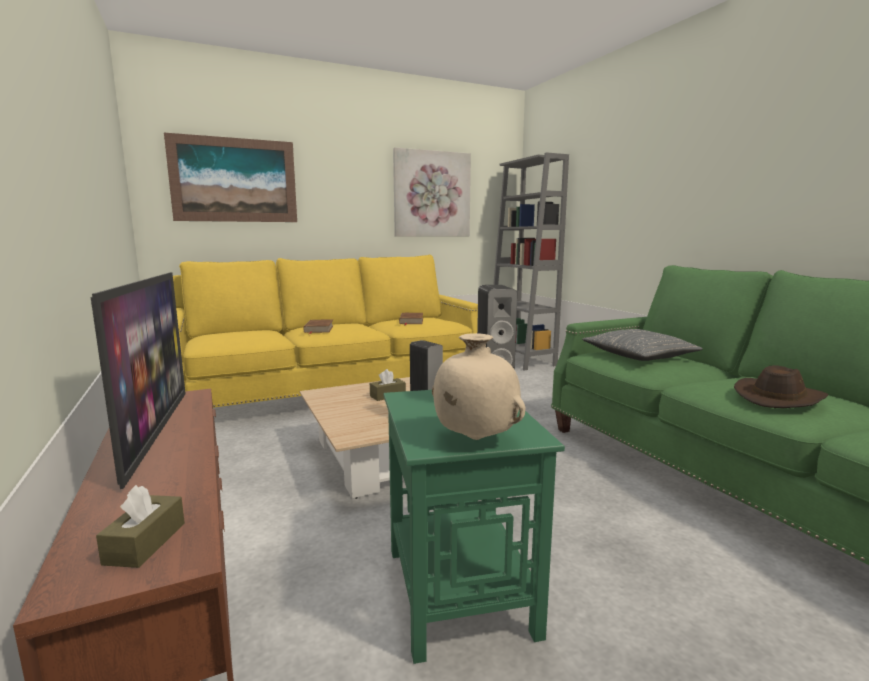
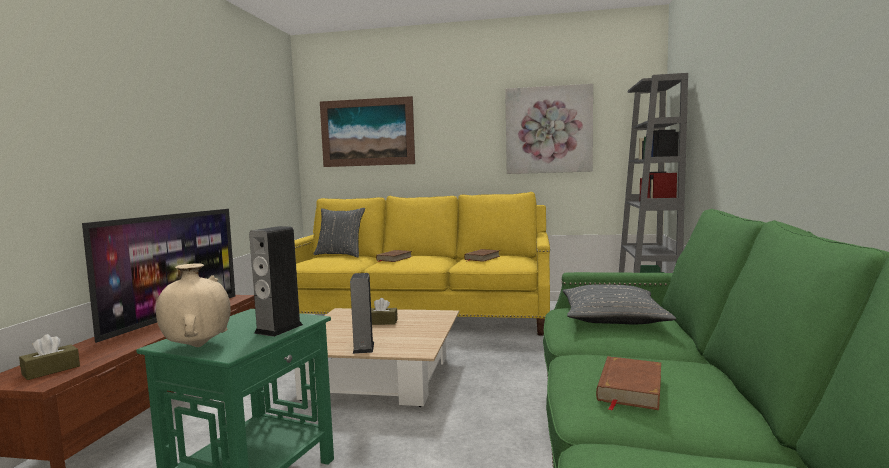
camera: 35 degrees right, 5 degrees down
brown hat [734,365,829,408] -> brown book [596,356,661,411]
none -> grey pillow [313,208,365,257]

